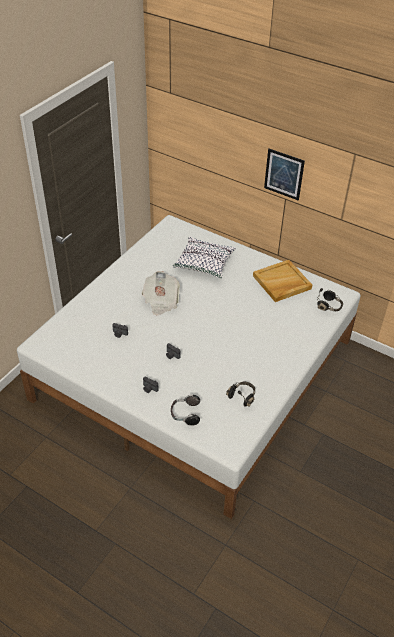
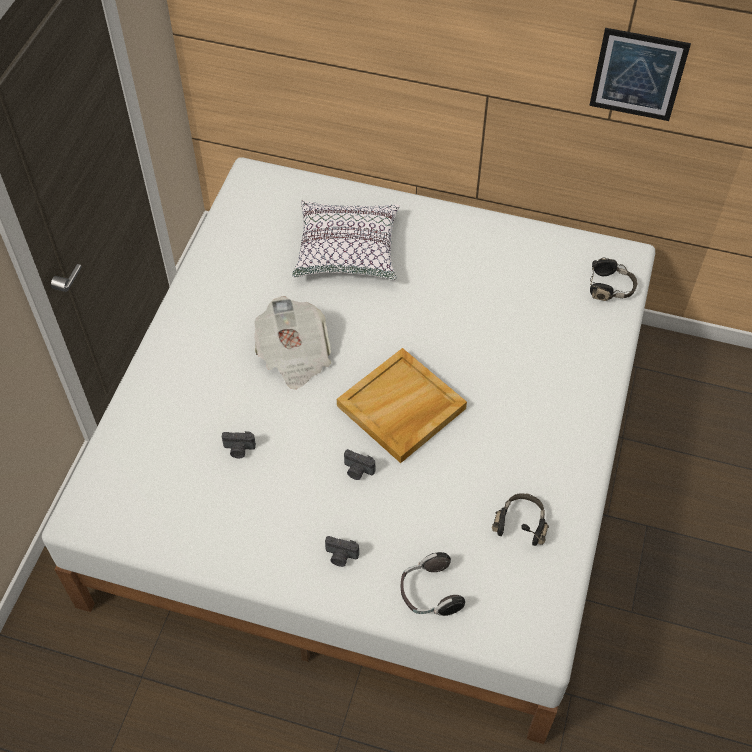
camera: 15 degrees left, 10 degrees up
beige tray [253,260,312,302] -> beige tray moved to [337,348,467,463]
picture [264,149,305,200] -> picture moved to [589,28,691,121]

